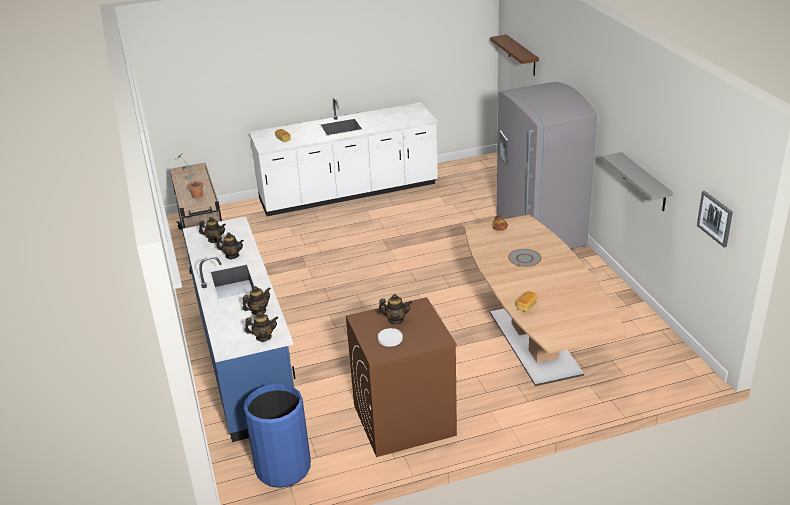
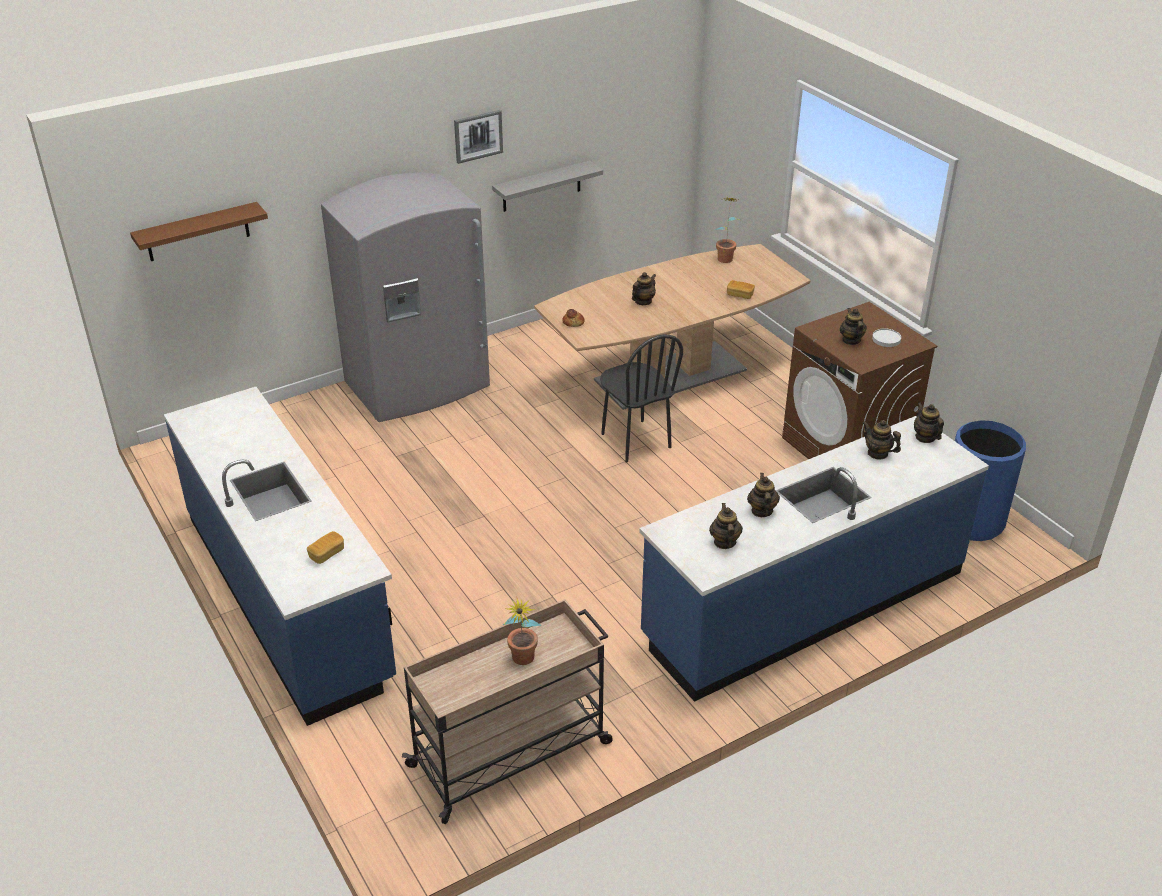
camera: 105 degrees left, 5 degrees up
white counter [249,98,438,216] -> blue counter [164,387,396,726]
grey plate [508,249,542,267] -> teapot [632,272,656,305]
picture [697,191,733,248] -> picture moved to [454,110,503,164]
none -> black chair [600,334,683,463]
none -> potted plant [715,198,740,263]

